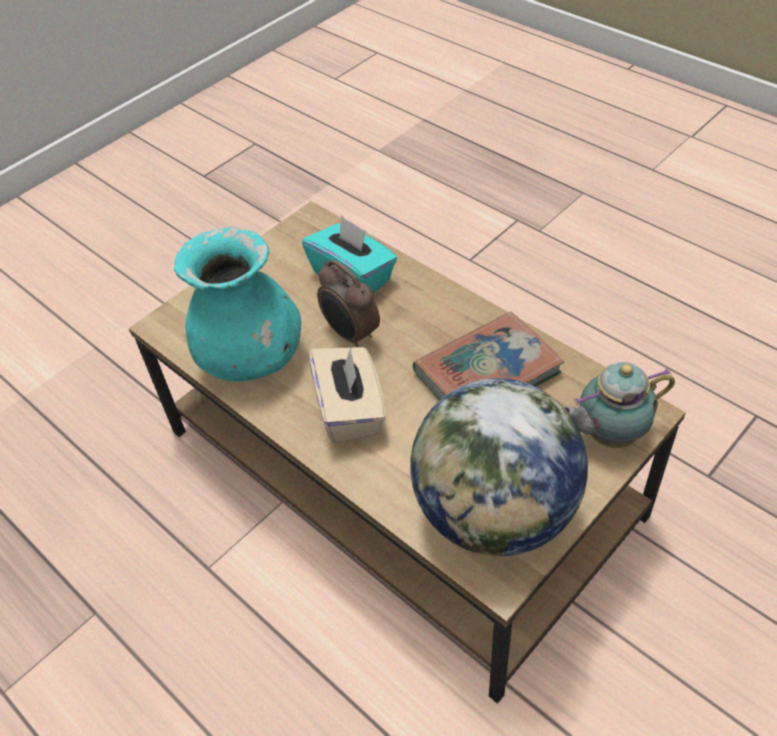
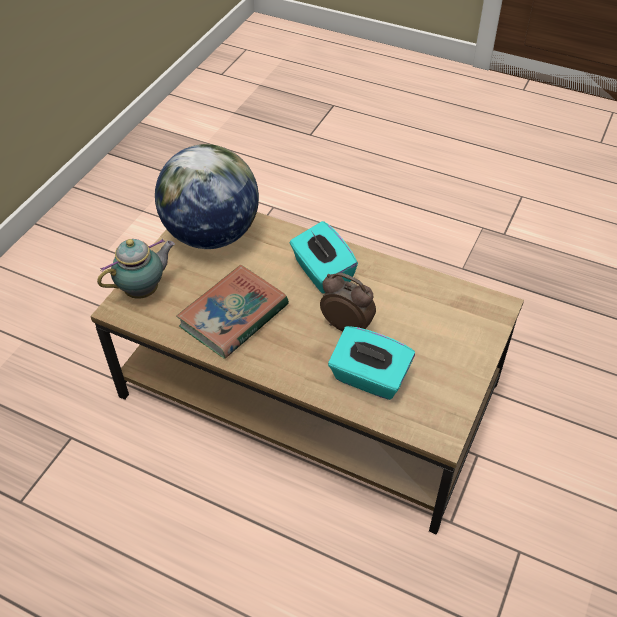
camera: 160 degrees right, 0 degrees up
turquoise vase [174,227,301,382] -> none
beige tissue box [309,347,386,444] -> turquoise tissue box [290,221,358,294]

